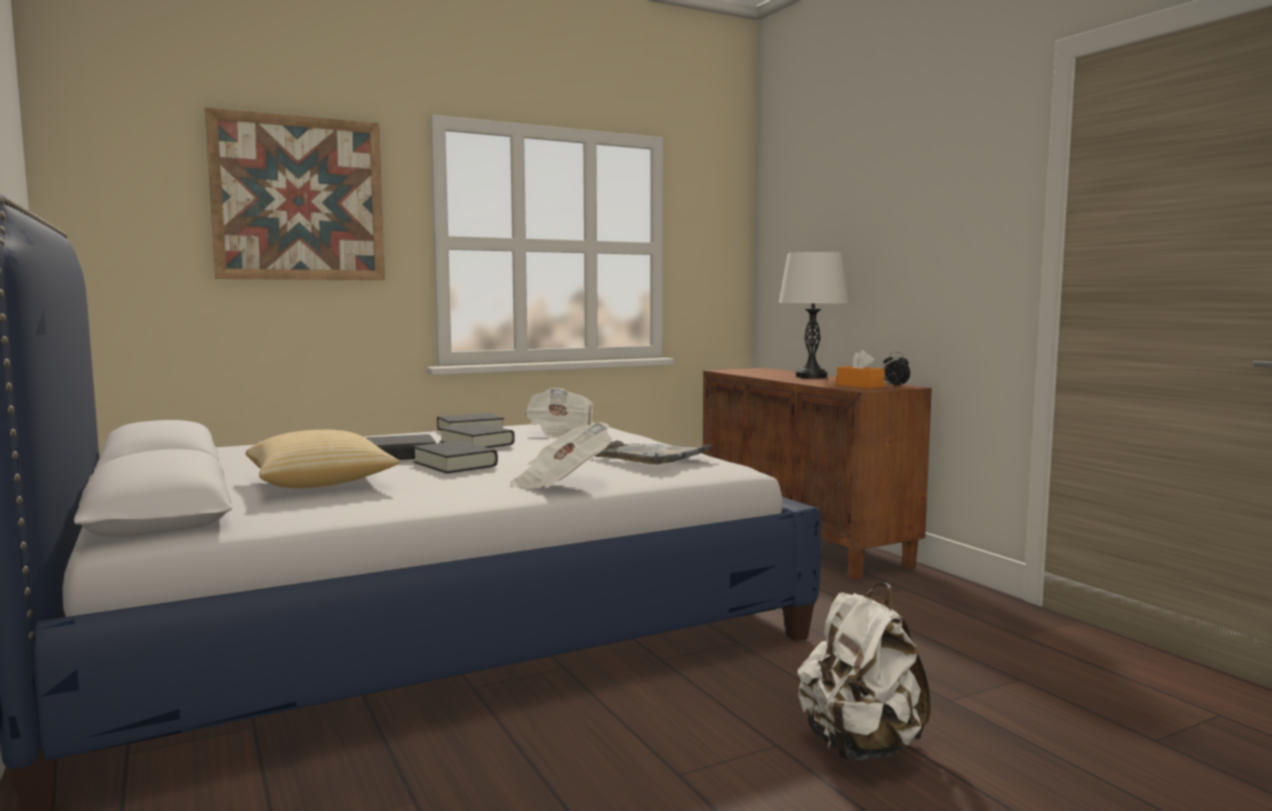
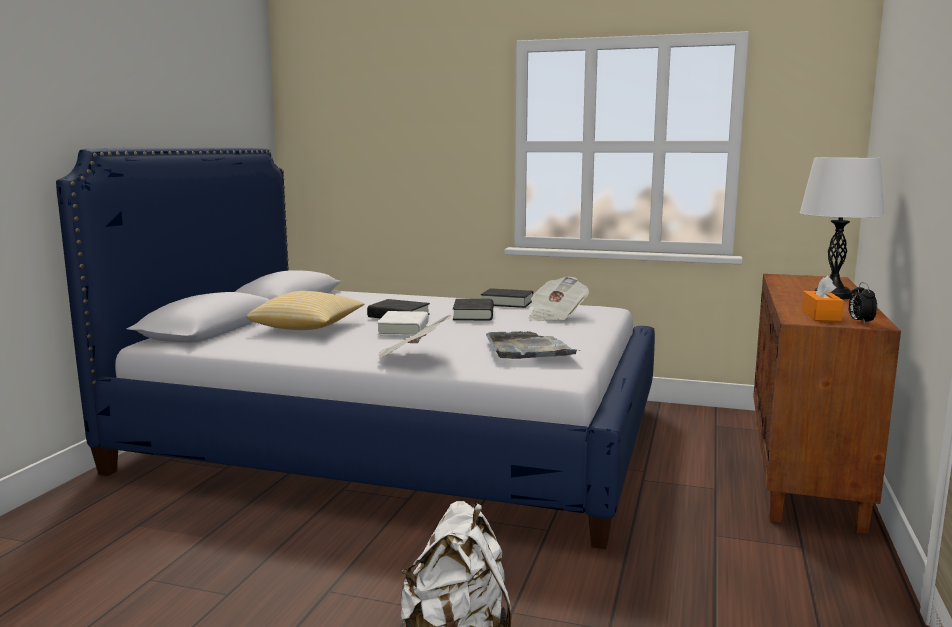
camera: 45 degrees right, 5 degrees up
picture [205,108,385,280] -> none
black book [413,441,498,474] -> white book [377,311,429,336]

